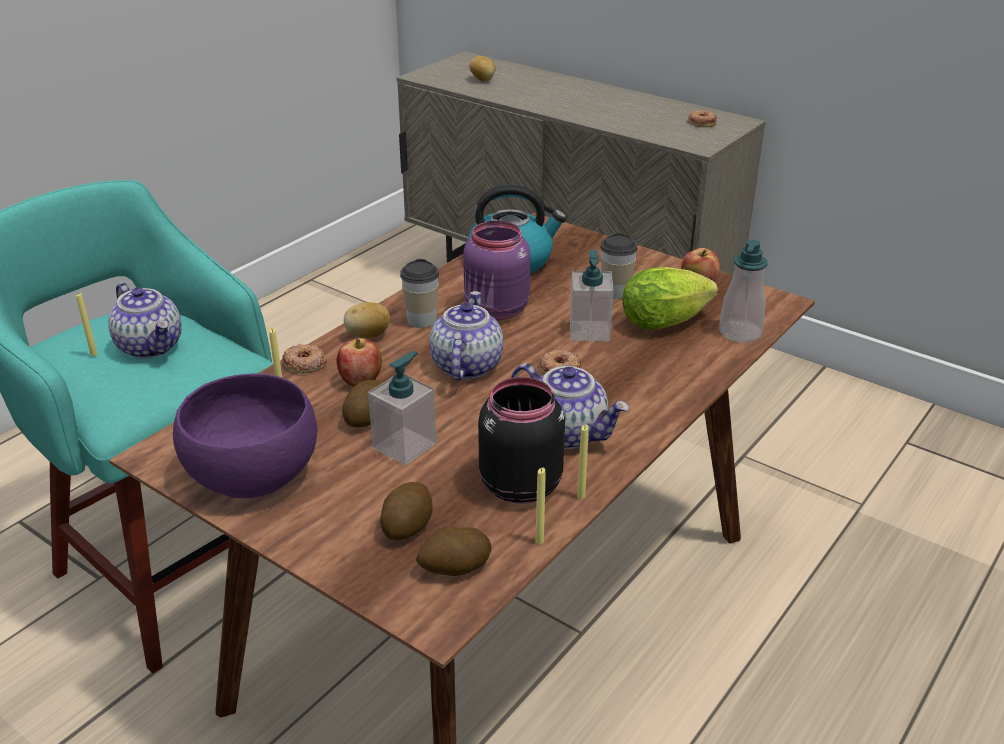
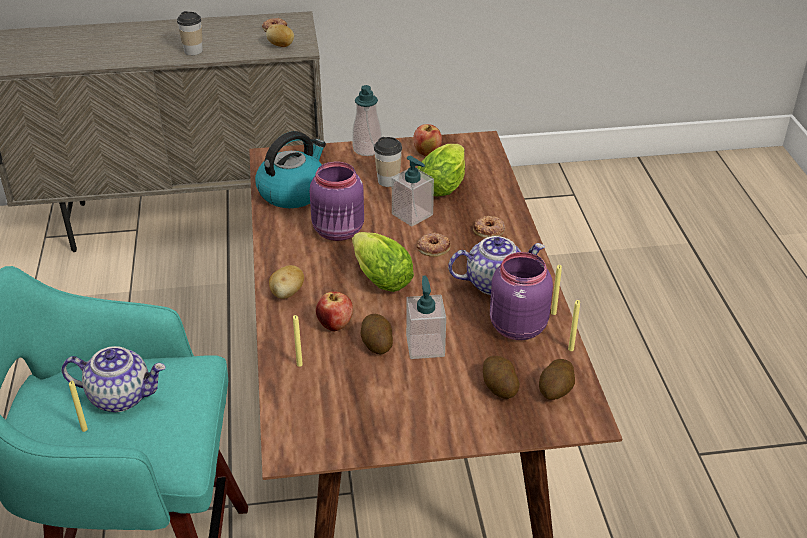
camera: 45 degrees left, 5 degrees up
purple bowl [173,373,317,498] -> none
donut [282,344,327,373] -> donut moved to [473,215,505,238]
cup [400,259,439,328] -> cup moved to [177,11,203,55]
teapot [430,291,503,380] -> lettuce [352,232,414,292]
potato [469,56,496,82] -> potato moved to [266,24,294,47]
black jar [478,377,565,504] -> purple jar [490,252,553,340]
soap dispenser [719,240,768,343] -> soap dispenser moved to [352,85,382,156]

